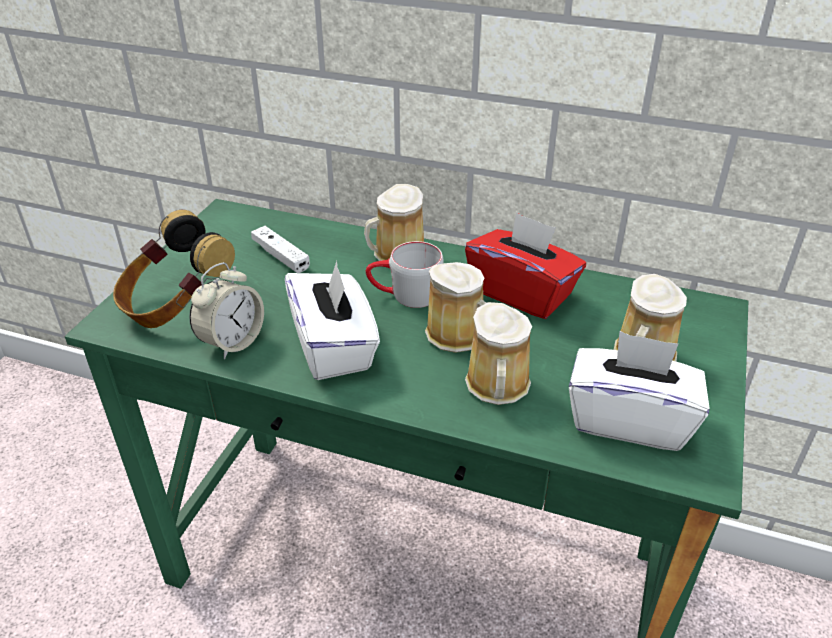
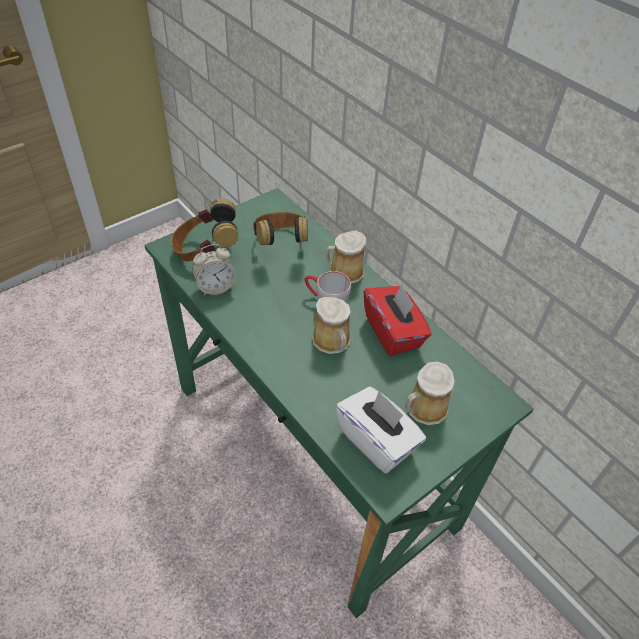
camera: 30 degrees right, 10 degrees up
white game controller [251,226,310,273] -> headphones [253,212,308,245]
white tissue box [285,261,380,380] -> none
mug [465,302,532,405] -> none

